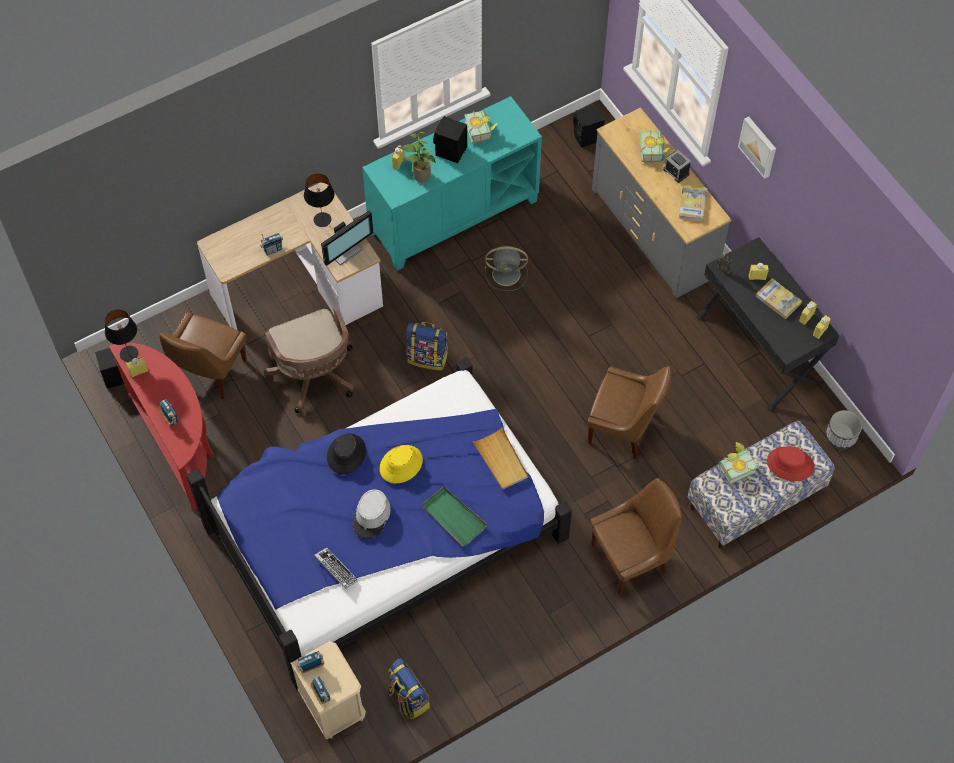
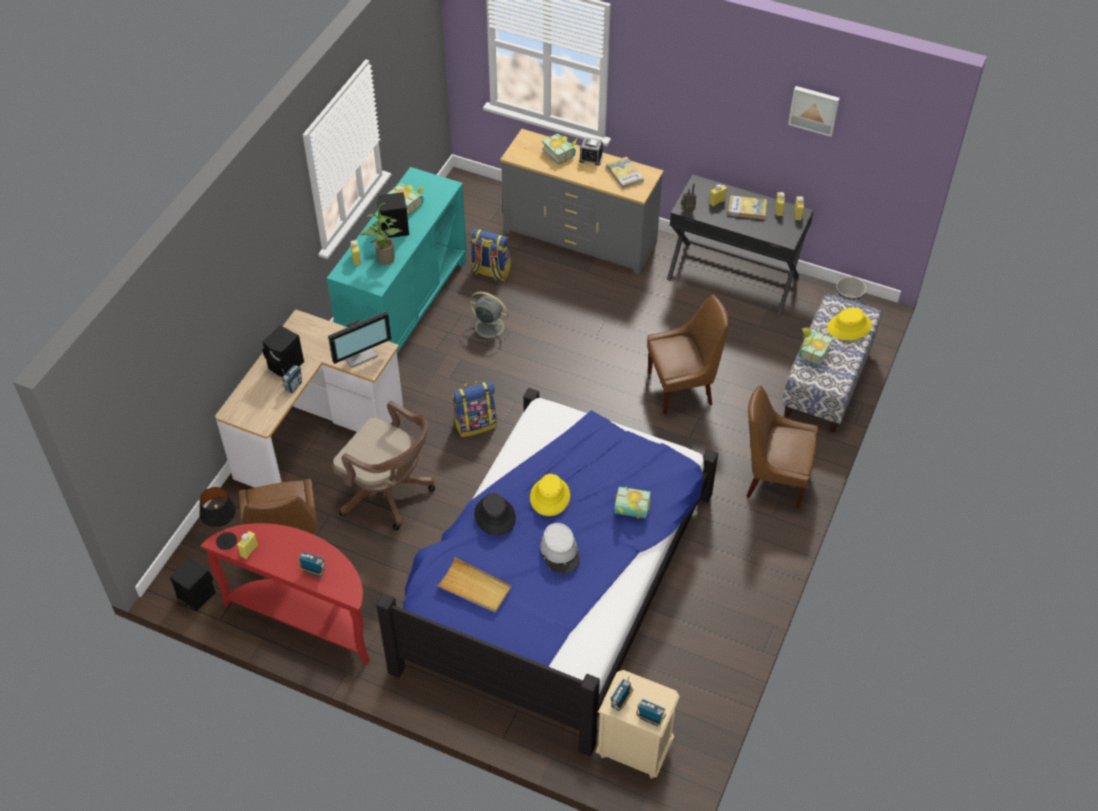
camera: 35 degrees left, 10 degrees down
black table lamp [304,173,334,227] -> none
keyboard [314,548,358,589] -> none
monitor [321,210,373,266] -> monitor turned 45 degrees clockwise [328,311,391,368]
backpack [388,658,430,720] -> backpack moved to [471,228,511,281]
green tray [422,486,487,547] -> book [614,486,651,519]
beige tray [472,427,528,490] -> beige tray moved to [436,558,512,612]
grey fan [484,245,528,291] -> grey fan turned 120 degrees counterclockwise [467,292,511,341]
black speaker [573,104,605,147] -> black speaker moved to [262,325,304,377]
brown chair [591,478,682,594] -> brown chair turned 105 degrees counterclockwise [747,385,818,508]
picture [738,116,776,179] -> picture moved to [788,86,840,137]
red hat [767,446,814,481] -> yellow hat [827,308,872,340]

